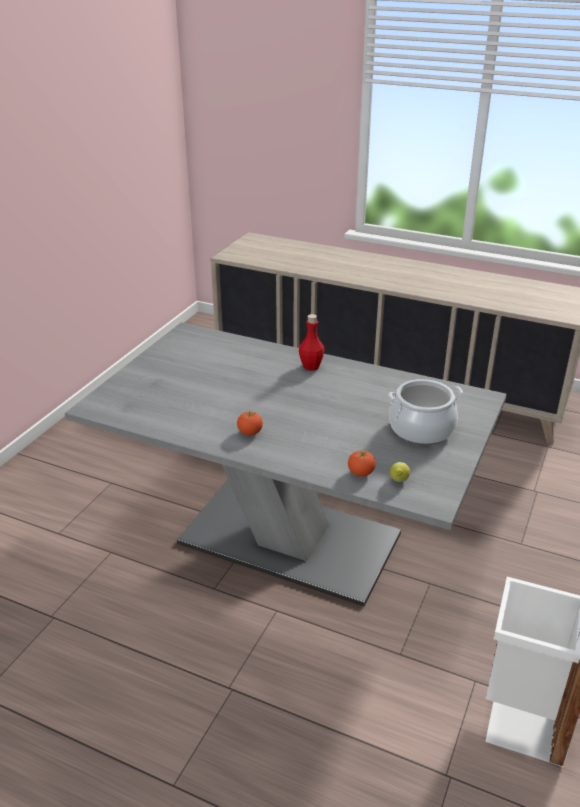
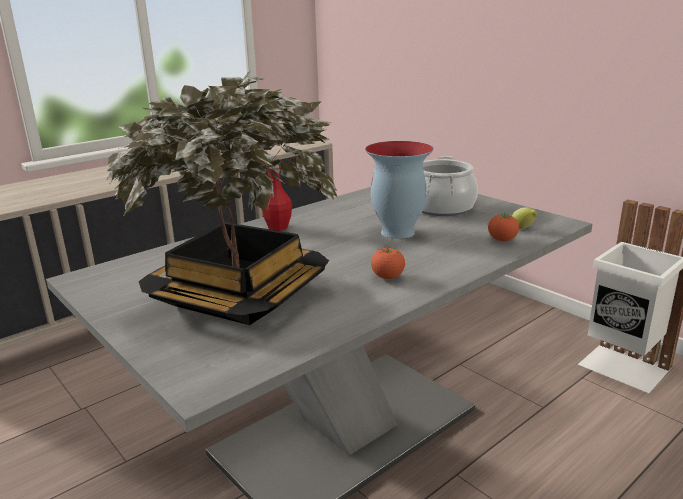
camera: 65 degrees left, 10 degrees down
none -> potted plant [107,71,337,325]
none -> vase [365,141,434,239]

